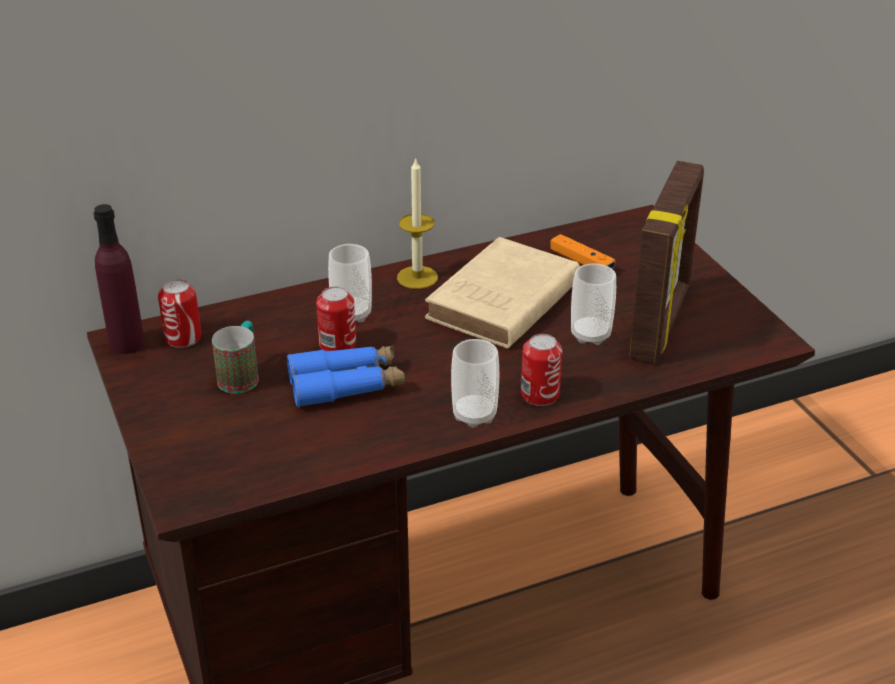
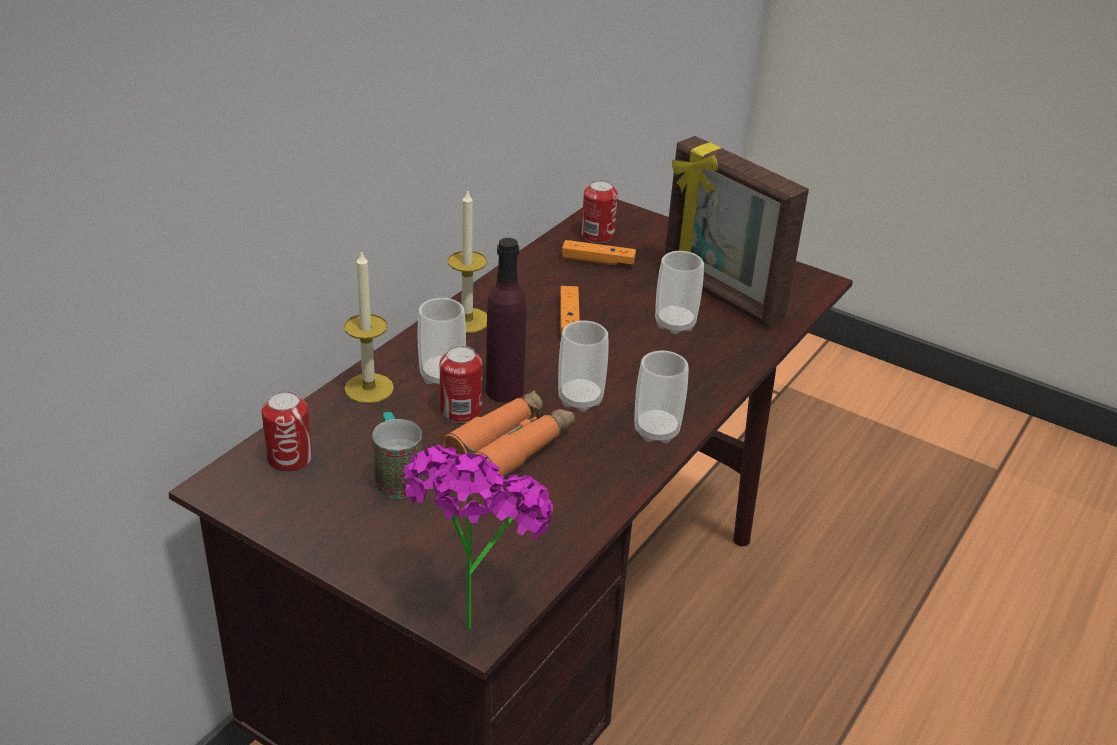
camera: 35 degrees left, 0 degrees up
purple bottle [94,204,145,354] -> purple bottle moved to [486,238,526,402]
blue binoculars [287,346,405,407] -> orange binoculars [443,390,575,477]
beige book [425,237,580,349] -> orange game controller [560,286,580,335]
can [521,334,562,406] -> can moved to [581,180,618,243]
picture frame [629,161,704,363] -> picture frame turned 150 degrees clockwise [665,136,809,327]
none -> candle [344,250,394,404]
none -> potted plant [402,444,553,630]
none -> cup [558,321,609,412]

